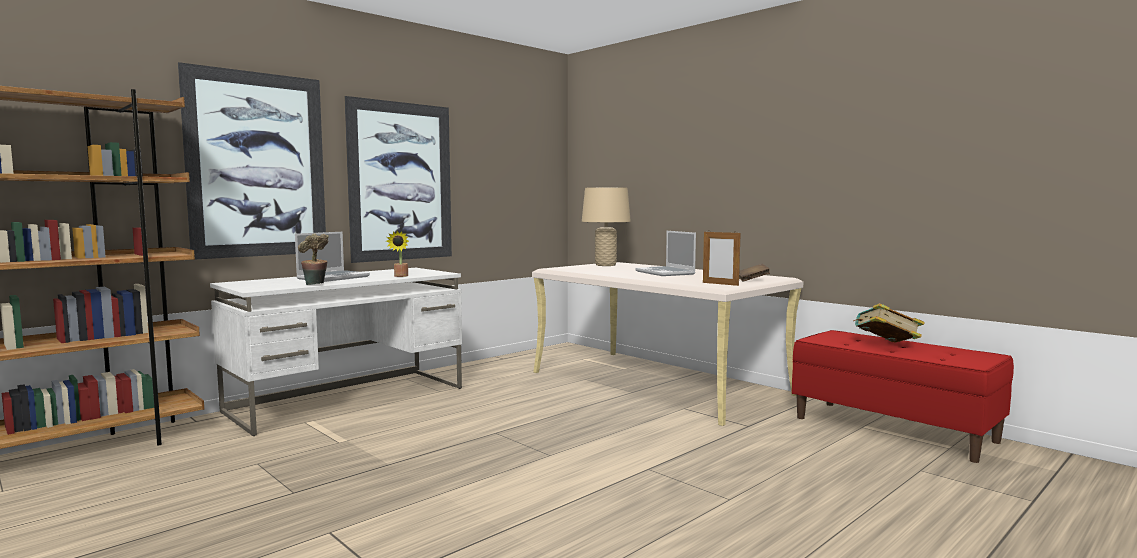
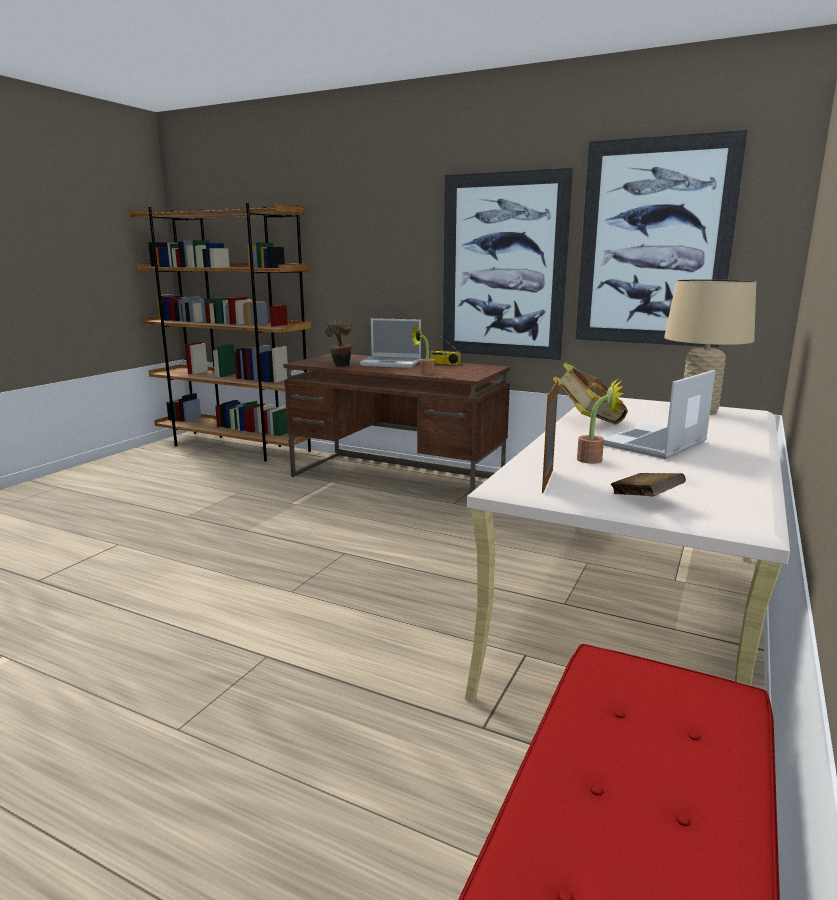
camera: 70 degrees right, 10 degrees up
picture [178,62,326,259] -> picture moved to [576,130,748,347]
white desk [210,268,462,436] -> brown desk [283,353,511,509]
book [853,303,925,343] -> book moved to [553,363,628,424]
none -> radio [429,334,460,365]
none -> potted plant [577,378,623,464]

